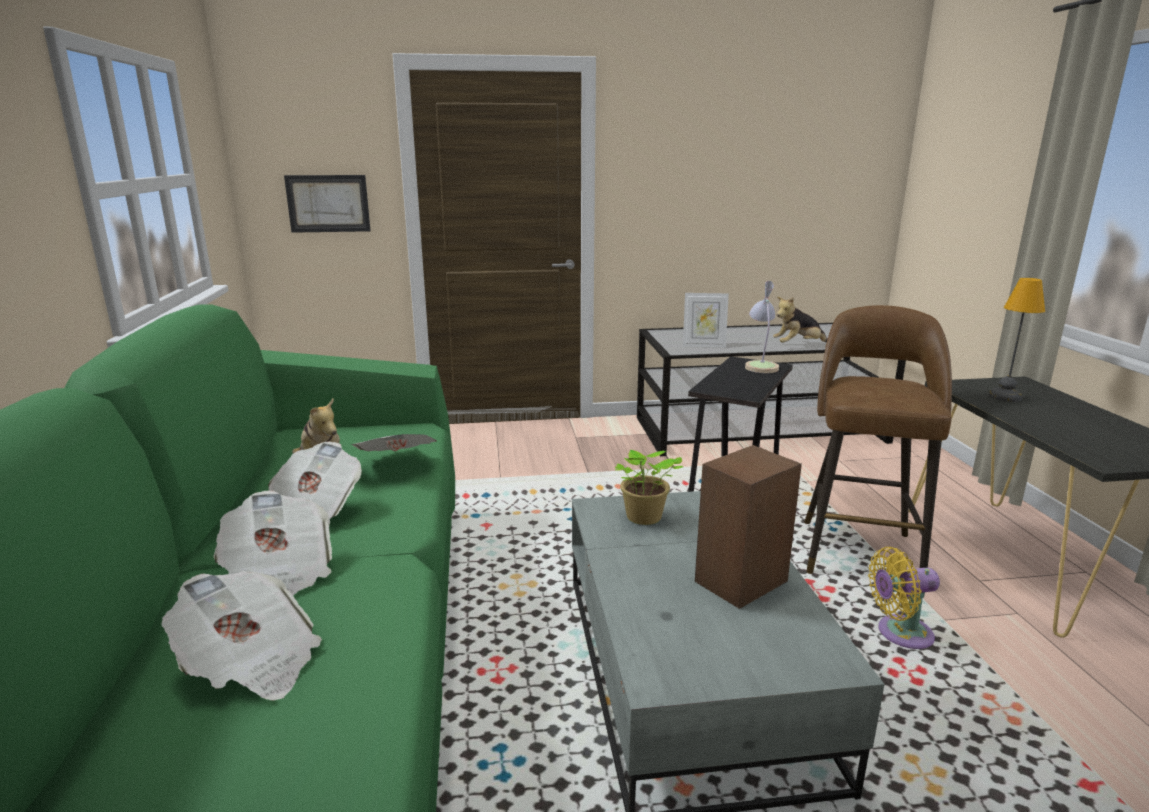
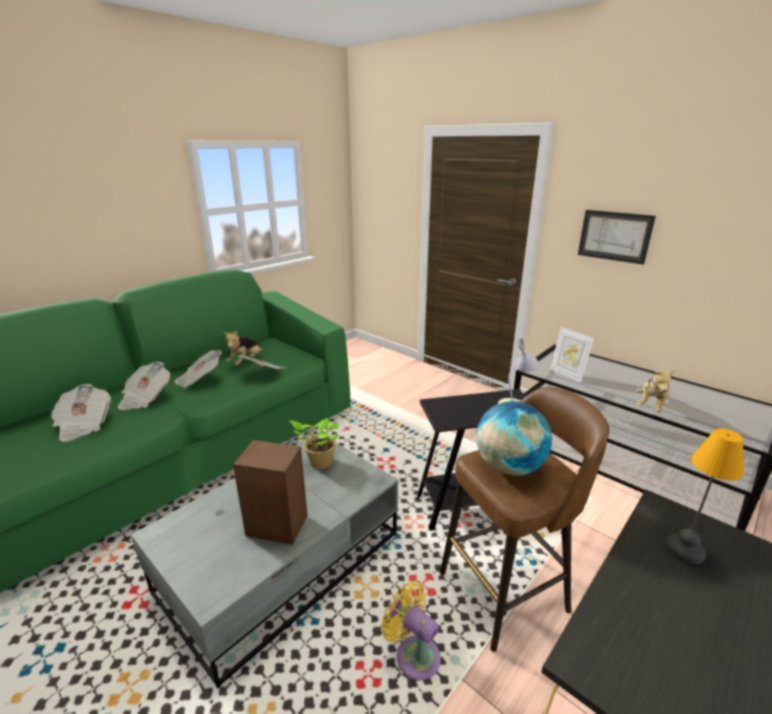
camera: 50 degrees right, 5 degrees up
picture [284,175,371,233] -> picture moved to [578,210,656,265]
plush toy [773,297,827,343] -> plush toy turned 90 degrees counterclockwise [636,370,675,413]
none -> globe [476,401,552,476]

